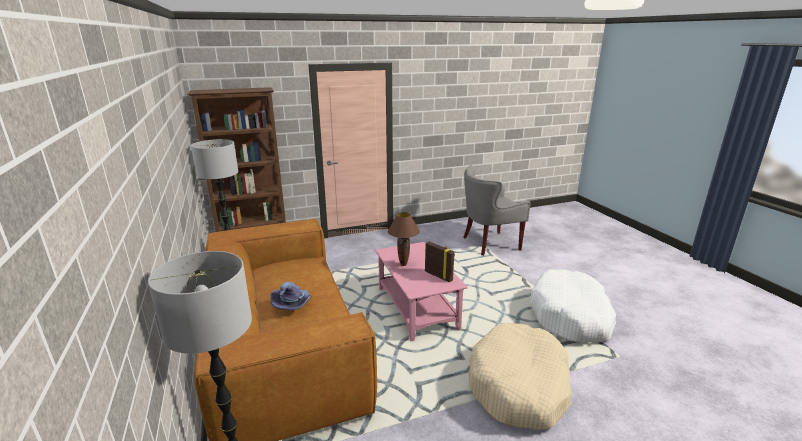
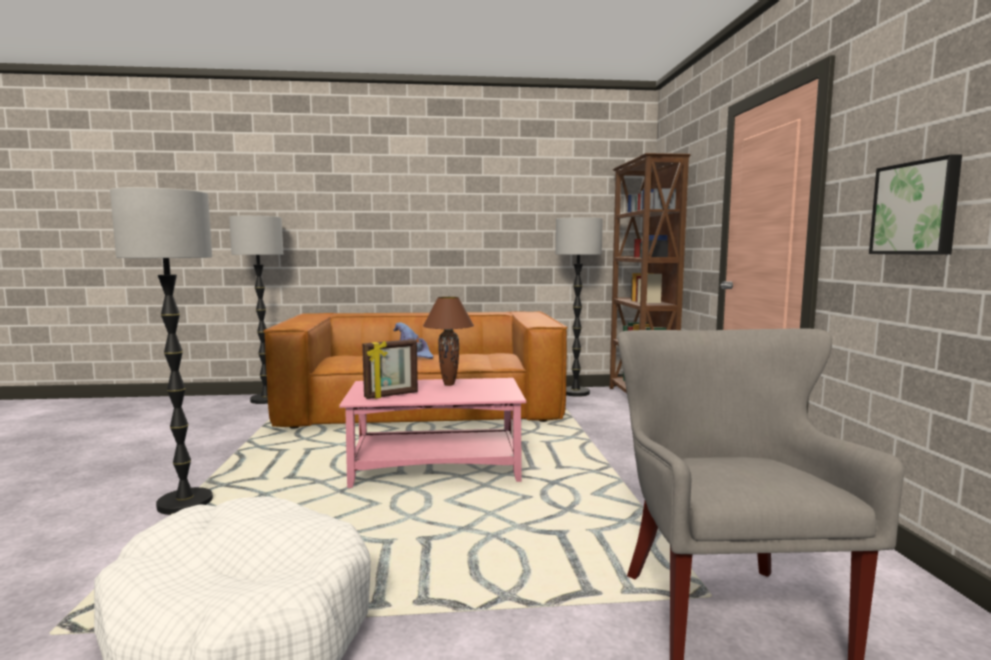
camera: 105 degrees right, 15 degrees down
beige dog bed [468,323,571,430] -> floor lamp [110,187,213,515]
none -> picture [869,154,962,255]

